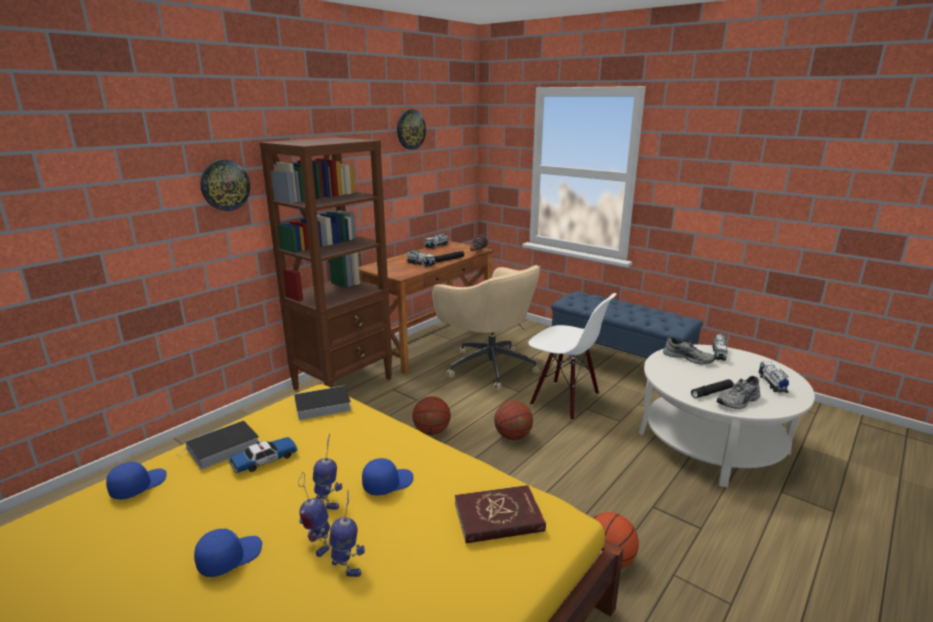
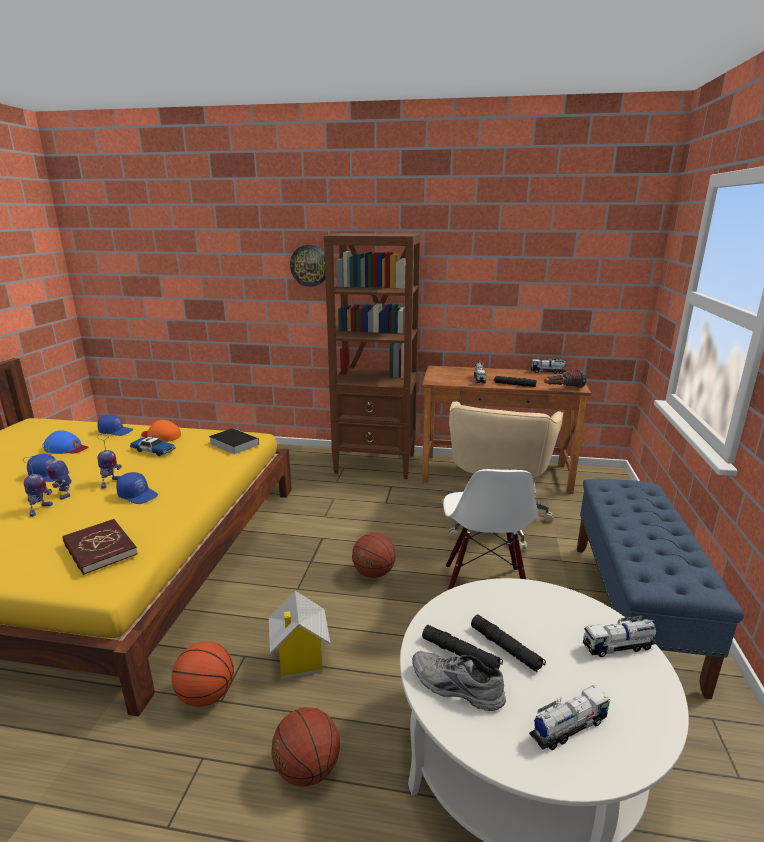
camera: 60 degrees right, 0 degrees up
book [176,420,259,470] -> orange cap [141,420,181,442]
toy robot [298,472,330,557] -> toy robot turned 60 degrees counterclockwise [42,440,72,500]
wall clock [397,110,426,150] -> none
basketball [412,396,451,435] -> basketball moved to [271,707,340,787]
grey shoe [663,337,716,365] -> none
none -> blue cap [43,430,88,454]
none -> toy house [269,591,330,679]
none -> black flashlight [471,615,546,672]

